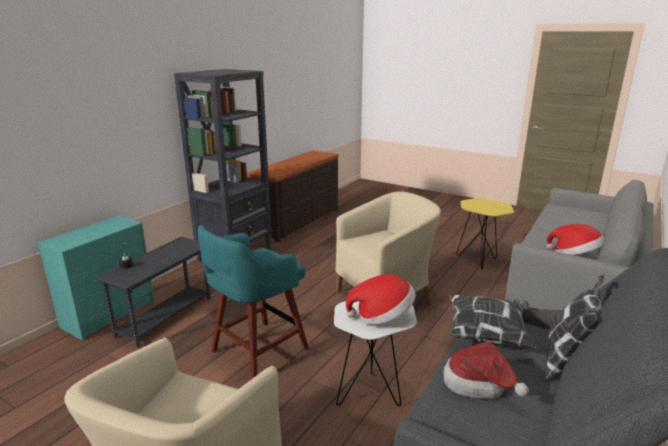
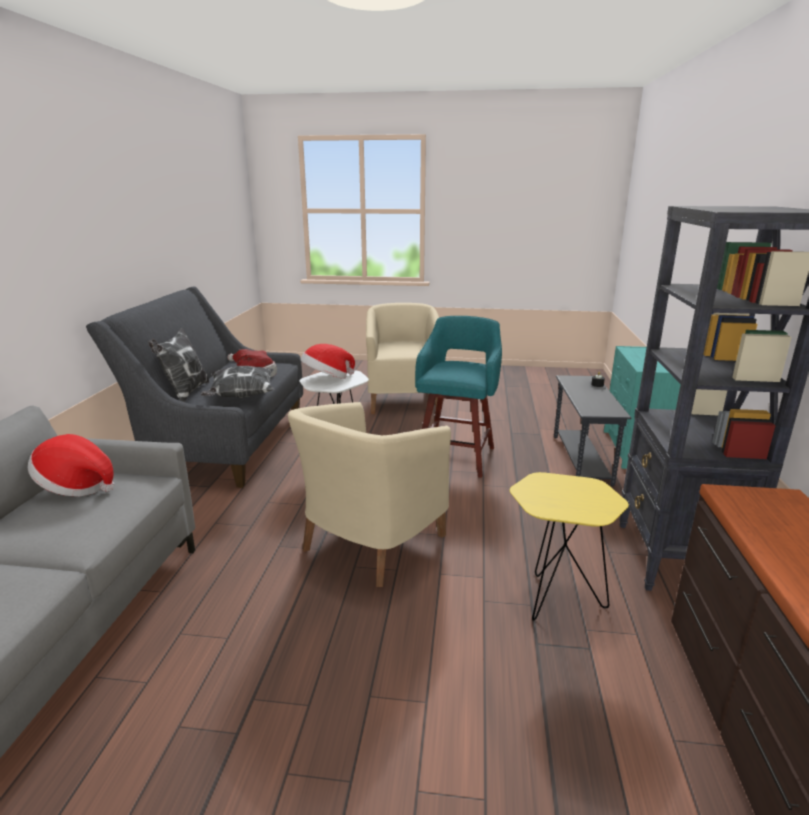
camera: 155 degrees right, 0 degrees up
yellow side table [457,198,514,270] -> yellow side table moved to [510,472,629,621]

